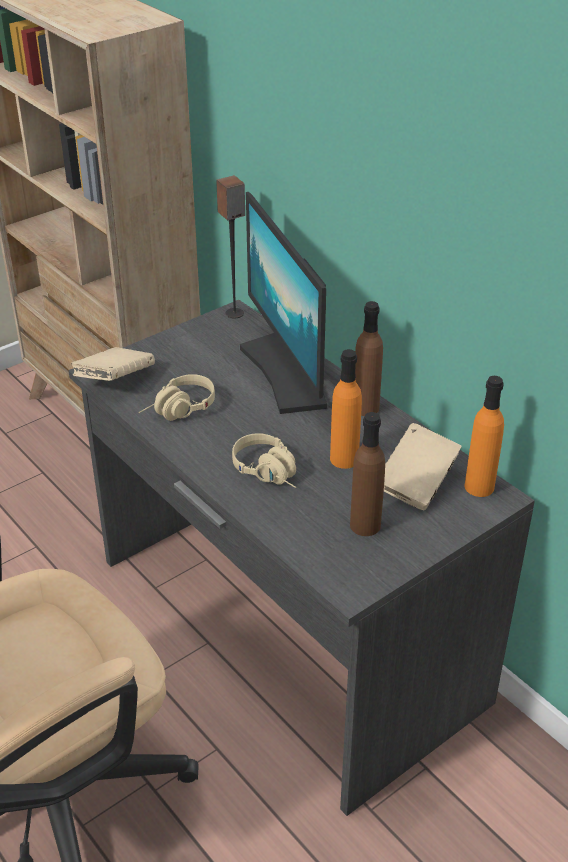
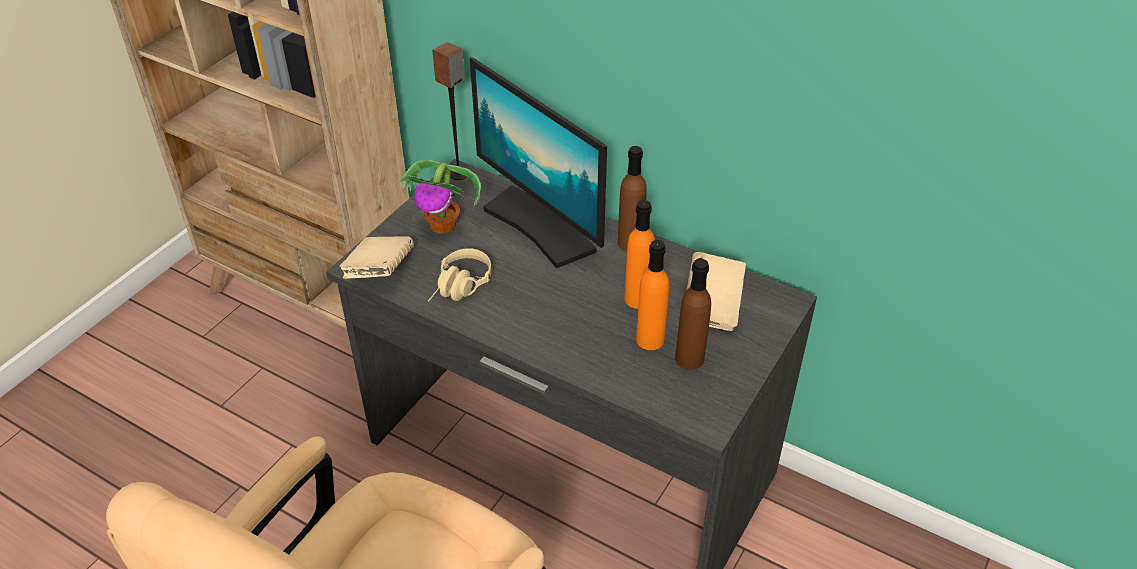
camera: 20 degrees left, 5 degrees up
beige headphones [232,433,296,488] -> none
orange bottle [464,376,504,497] -> orange bottle moved to [636,240,669,350]
none -> potted plant [397,159,481,233]

